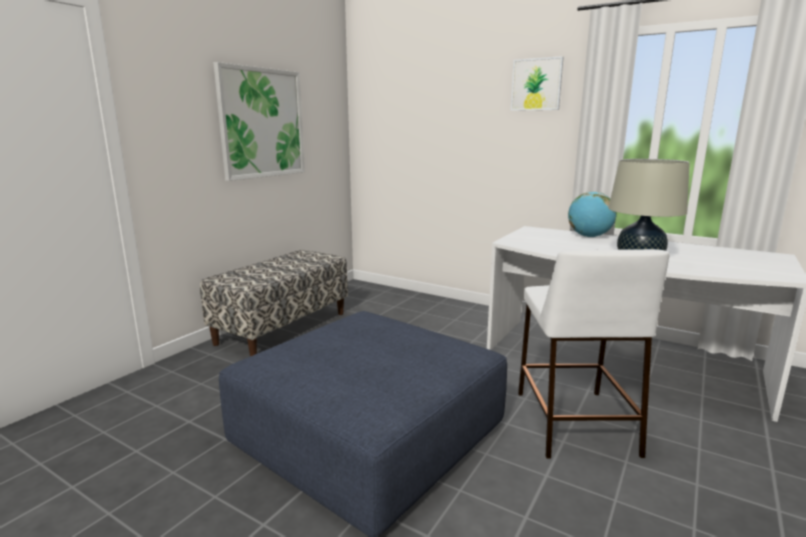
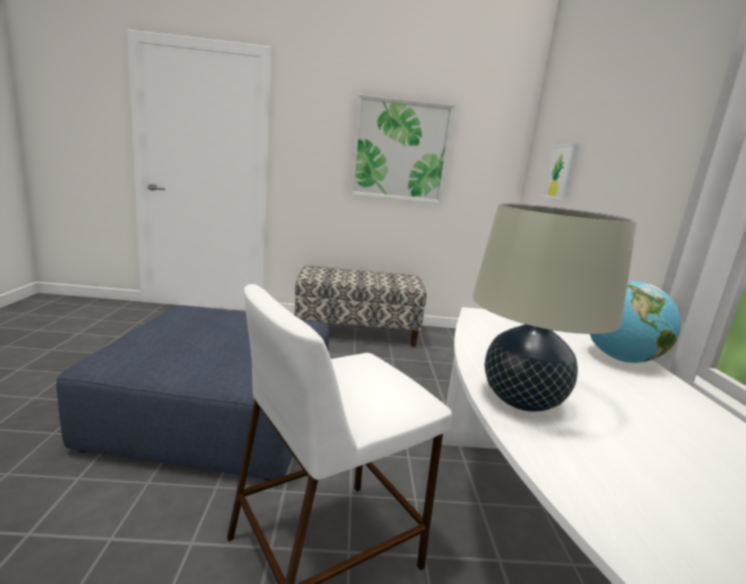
camera: 55 degrees right, 0 degrees up
picture [511,56,564,111] -> picture moved to [541,144,578,200]

